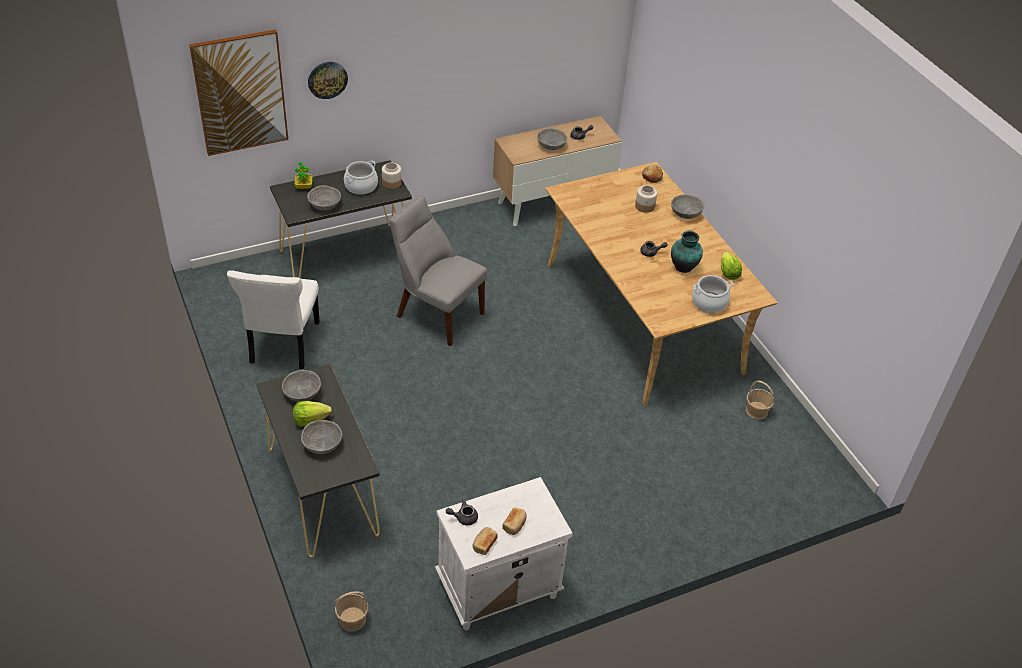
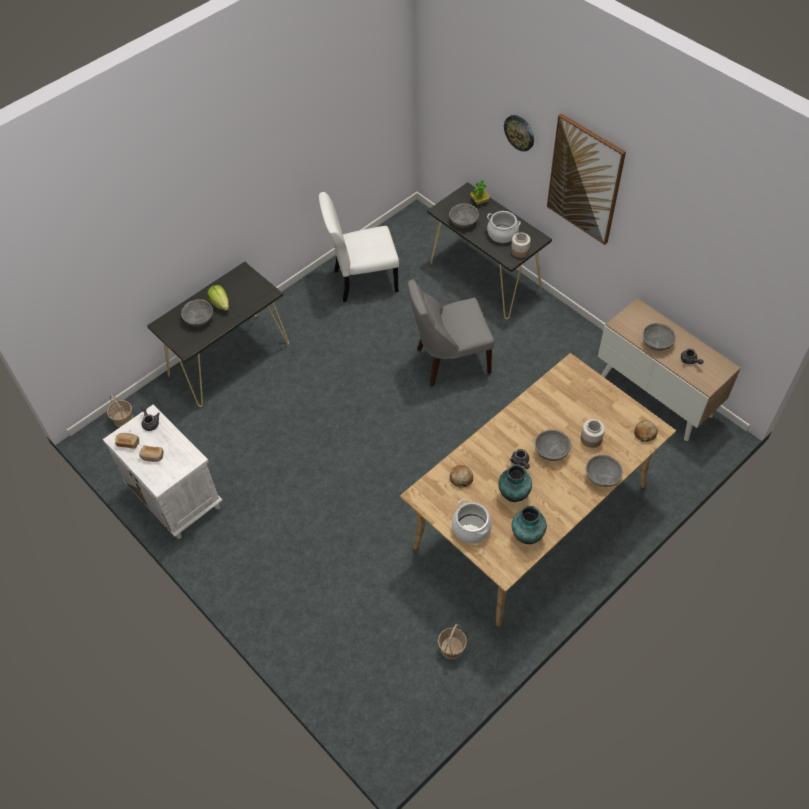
camera: 75 degrees right, 10 degrees up
picture [189,30,288,156] -> picture moved to [547,113,626,245]
grey bowl [282,370,321,402] -> grey bowl moved to [535,430,572,461]
grey chair [390,196,487,346] -> grey chair turned 120 degrees counterclockwise [408,279,494,387]
lettuce [721,252,742,280] -> vase [512,506,547,544]
none -> bread [450,465,473,488]

